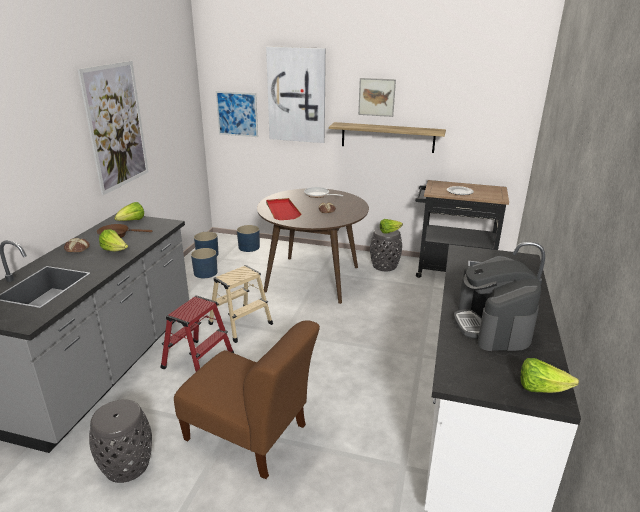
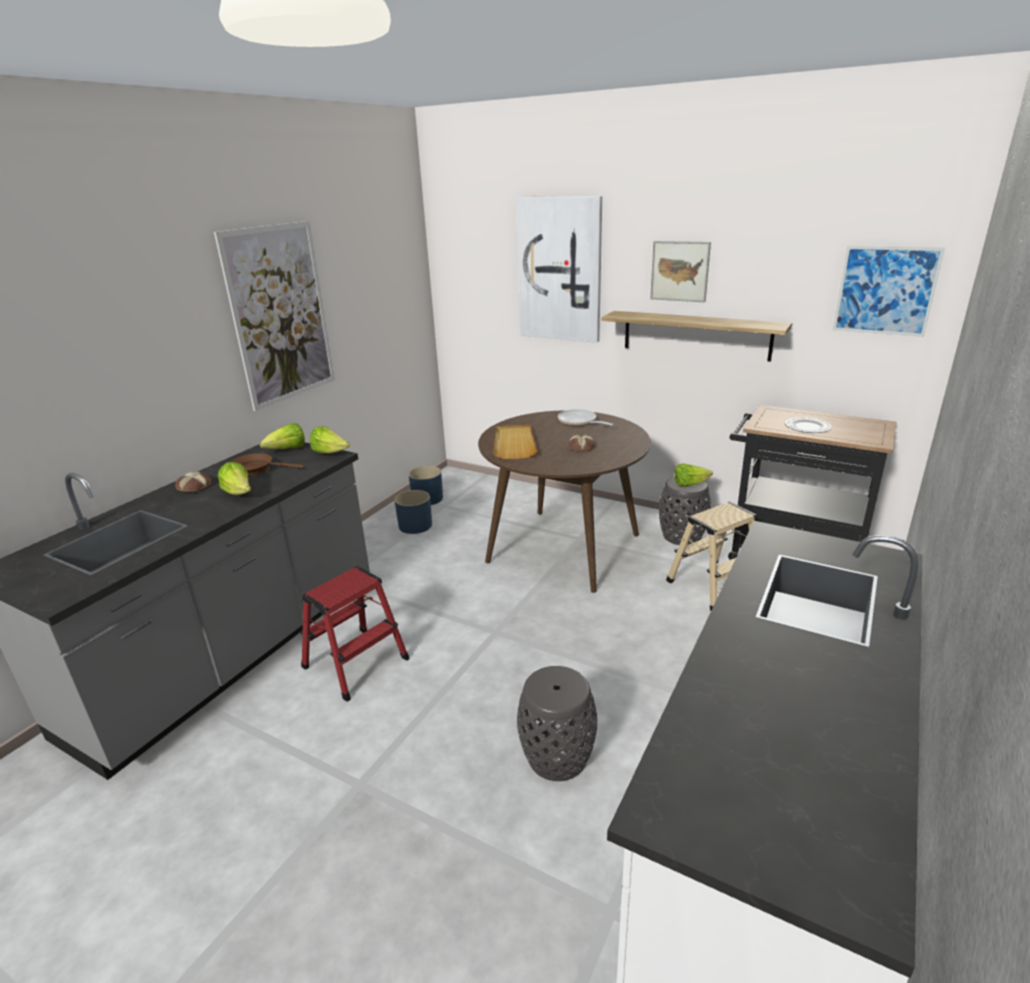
camera: 15 degrees right, 0 degrees up
grey stool [89,399,152,483] -> grey stool moved to [517,666,597,781]
brown chair [174,320,320,479] -> none
beige step ladder [208,265,273,343] -> beige step ladder moved to [666,501,756,611]
picture [216,91,258,137] -> picture moved to [833,246,945,337]
blue planter [237,225,260,252] -> none
red tray [266,198,301,220] -> beige tray [493,425,537,459]
coffee machine [454,256,541,351] -> none
lettuce [521,358,579,393] -> lettuce moved to [310,426,350,453]

